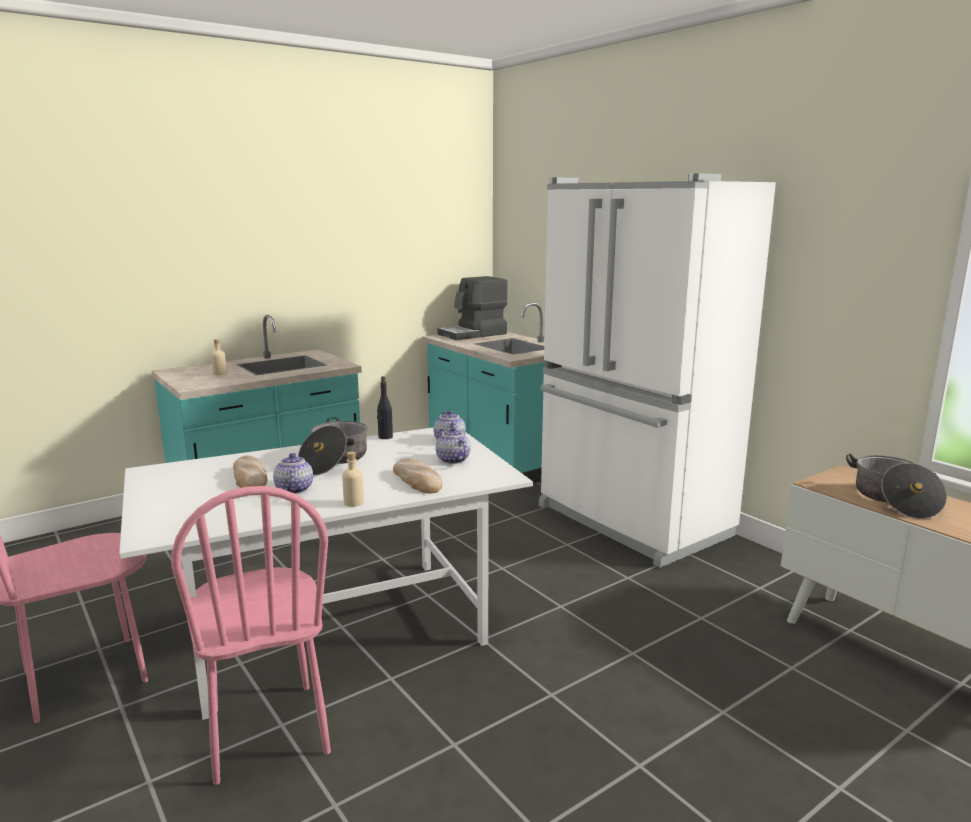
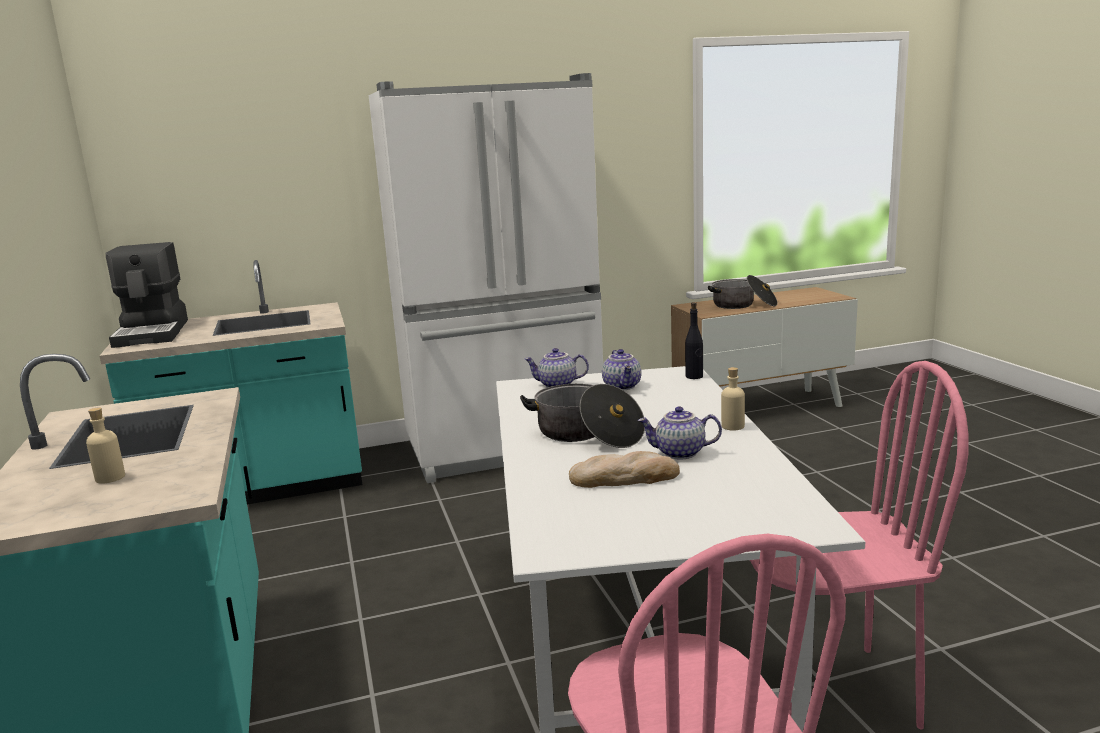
camera: 70 degrees left, 0 degrees up
black bottle [377,376,393,439] -> black bottle moved to [685,302,703,379]
bread [393,458,442,494] -> none
teapot [436,427,470,464] -> teapot turned 90 degrees counterclockwise [602,349,641,390]

